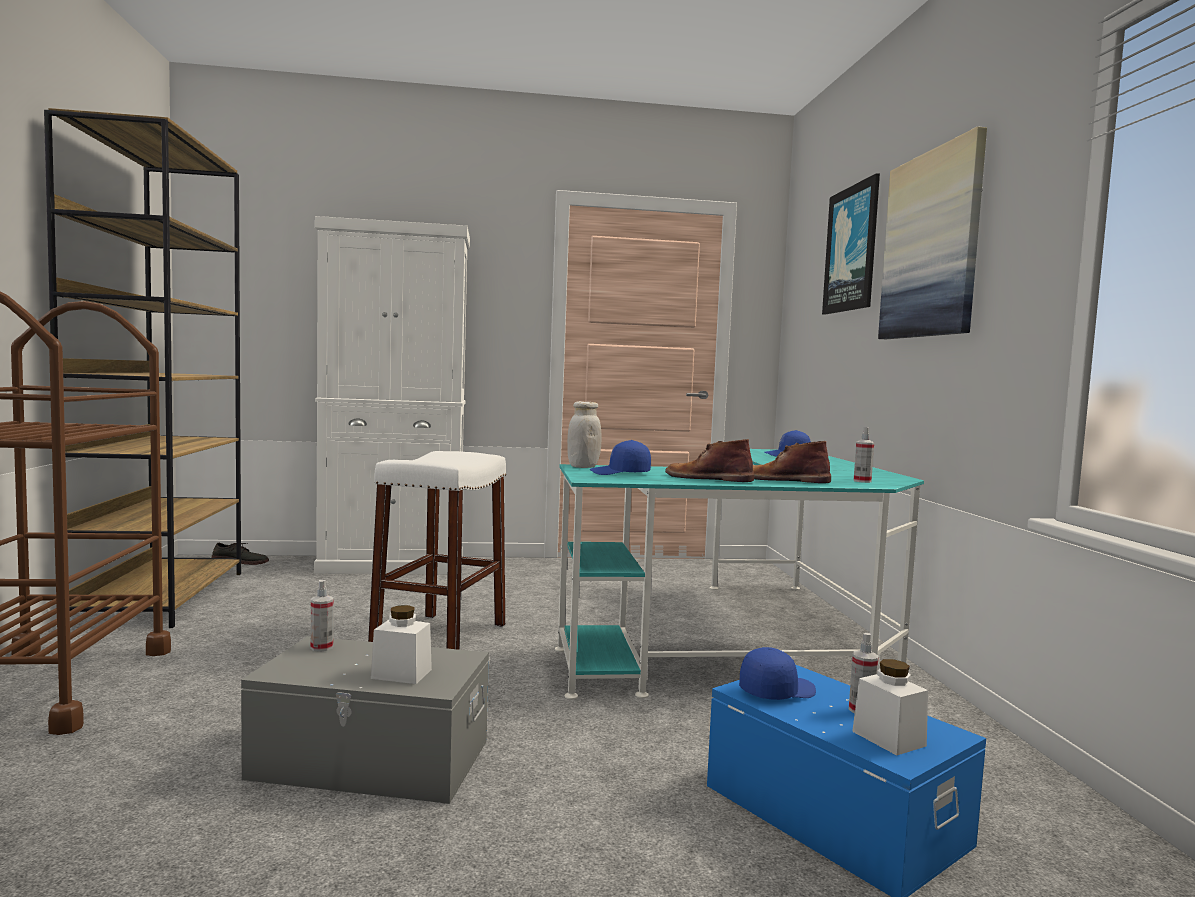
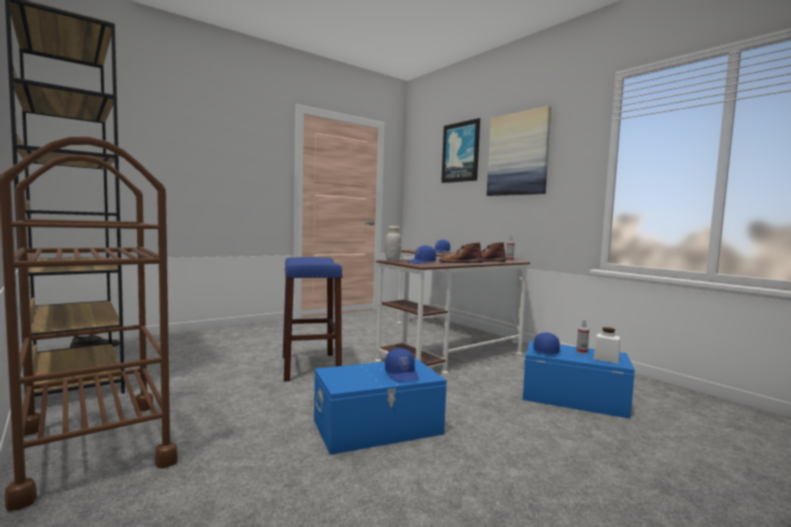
camera: 30 degrees left, 0 degrees up
grey storage box [241,636,489,804] -> blue storage box [314,359,447,455]
spray bottle [311,580,334,652] -> none
white cabinet [314,216,470,574] -> none
white stool [368,451,506,650] -> blue stool [283,257,343,382]
white jar [371,605,432,684] -> blue cap [385,348,419,382]
turquoise desk [555,449,924,700] -> brown desk [375,250,530,374]

